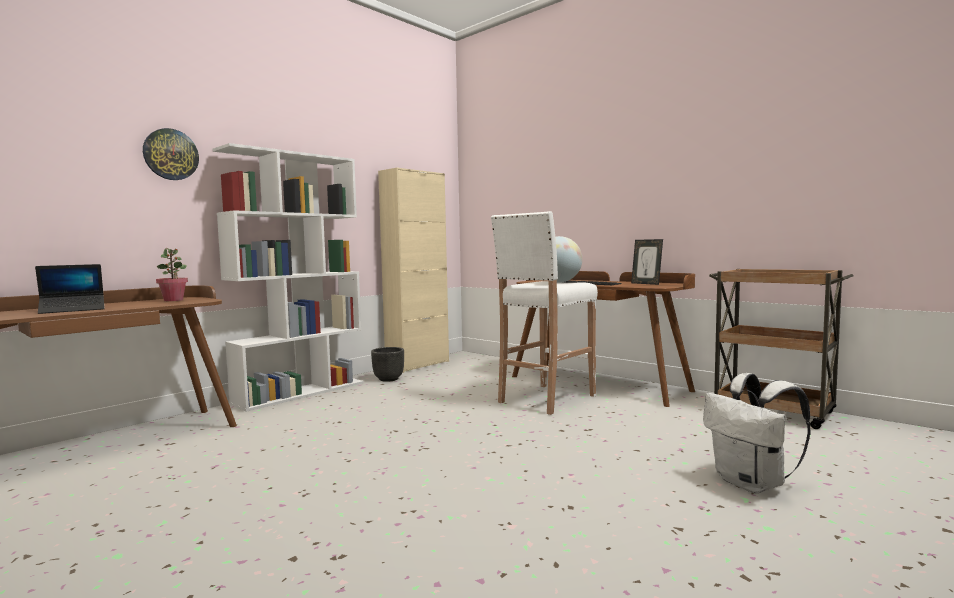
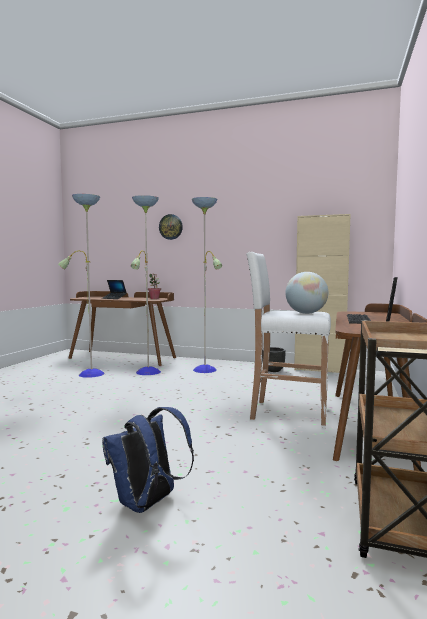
camera: 65 degrees right, 0 degrees up
white bookcase [213,143,364,412] -> none
white backpack [703,373,811,494] -> blue backpack [102,407,194,513]
none -> floor lamp [58,194,222,378]

